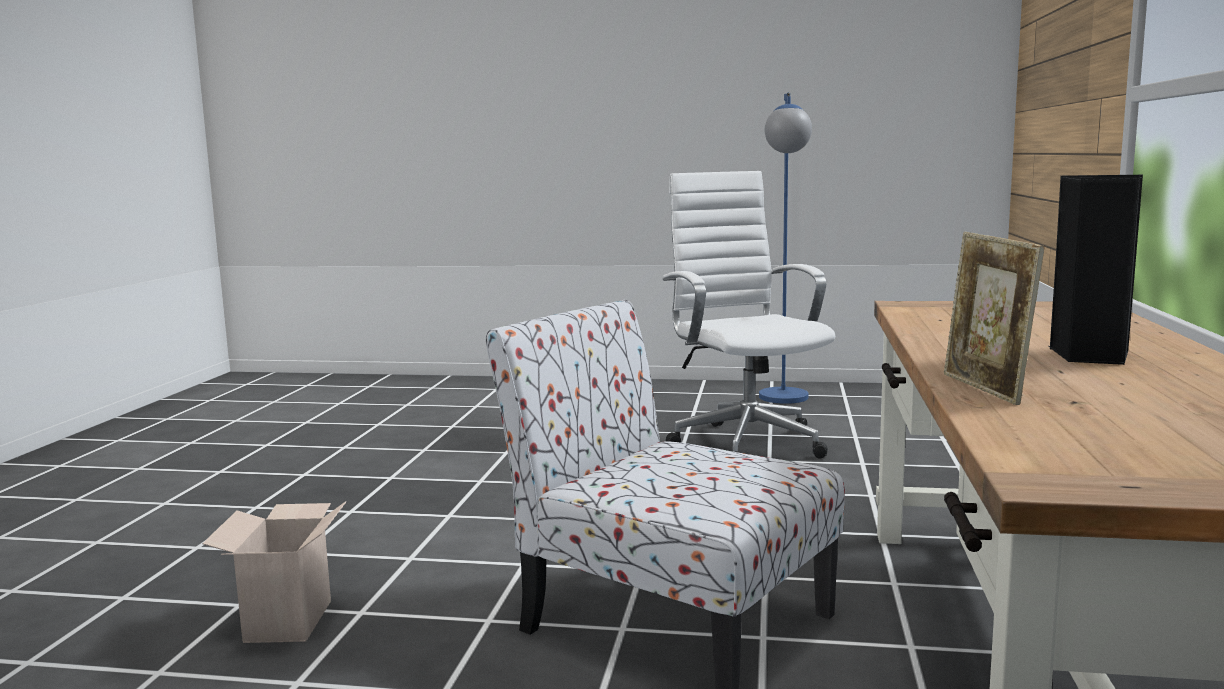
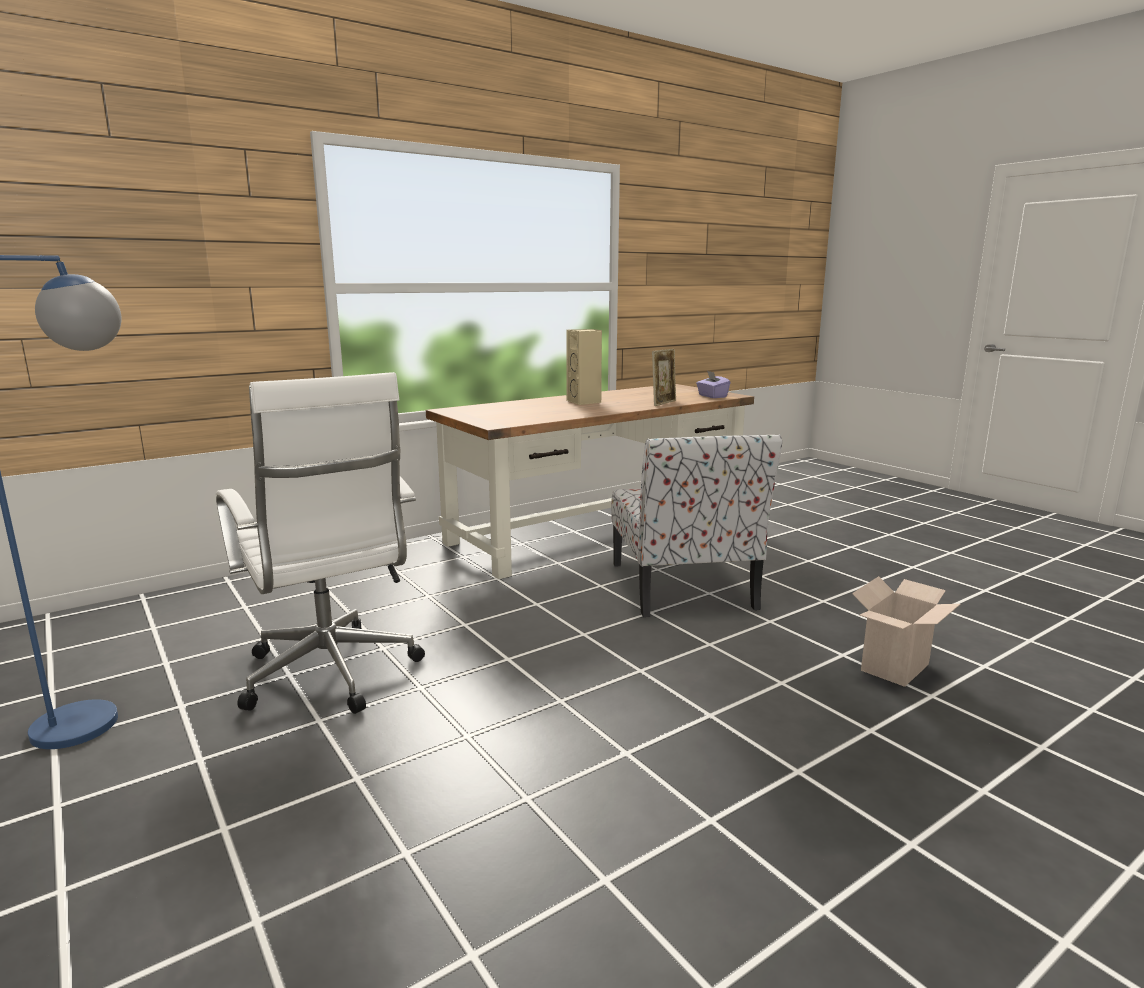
camera: 135 degrees left, 5 degrees up
white office chair [663,171,835,459] -> white office chair turned 60 degrees counterclockwise [216,372,425,714]
black speaker [1049,175,1143,365] -> beige speaker [566,329,602,405]
none -> purple tissue box [696,371,731,398]

